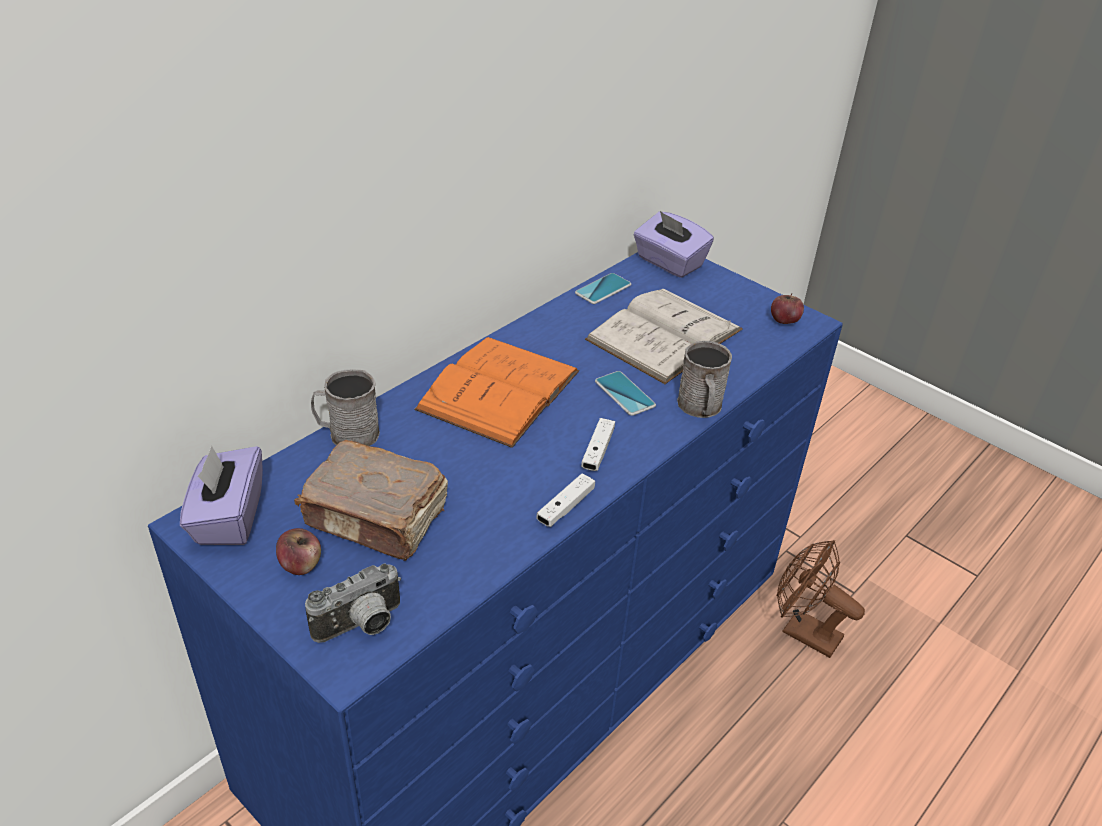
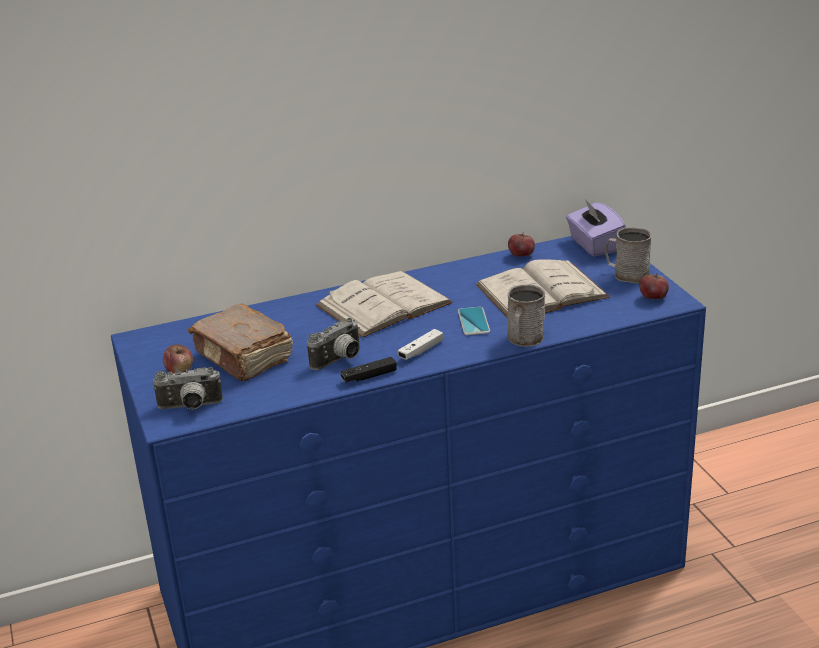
camera: 30 degrees right, 10 degrees down
purple tissue box [180,446,263,545] -> none
grey mug [311,370,380,446] -> grey mug moved to [605,227,652,284]
orange book [415,337,579,448] -> white book [316,271,453,338]
white game controller [536,474,595,527] -> black game controller [341,357,397,383]
phone [575,273,631,304] -> apple [508,232,535,257]
brown fan [776,540,865,658] -> none
none -> camera [307,318,360,370]

